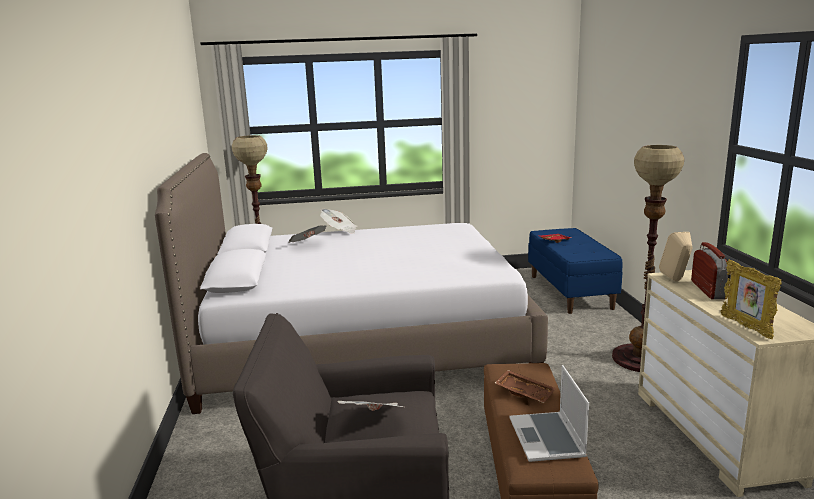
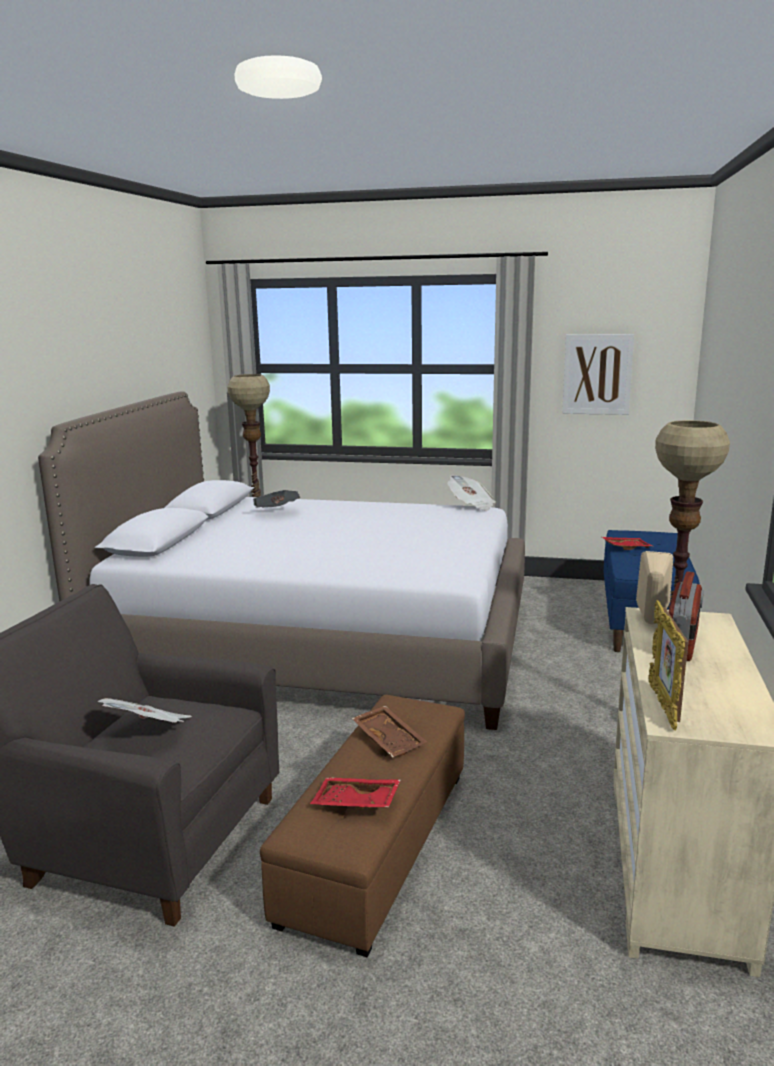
camera: 20 degrees right, 0 degrees up
newspaper [320,209,357,234] -> newspaper moved to [447,475,496,511]
laptop [510,365,589,462] -> red tray [310,778,401,809]
none -> picture [562,334,634,415]

